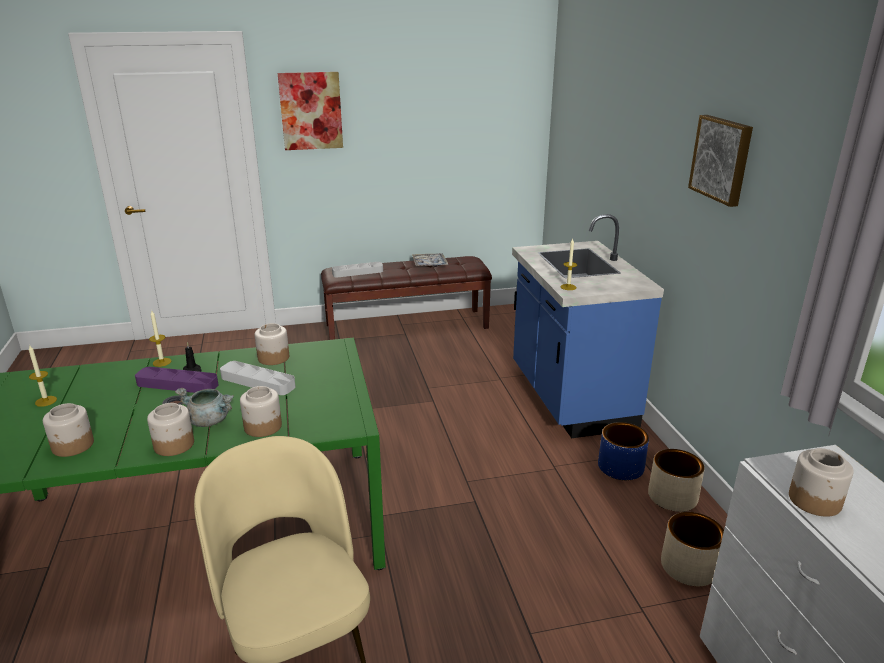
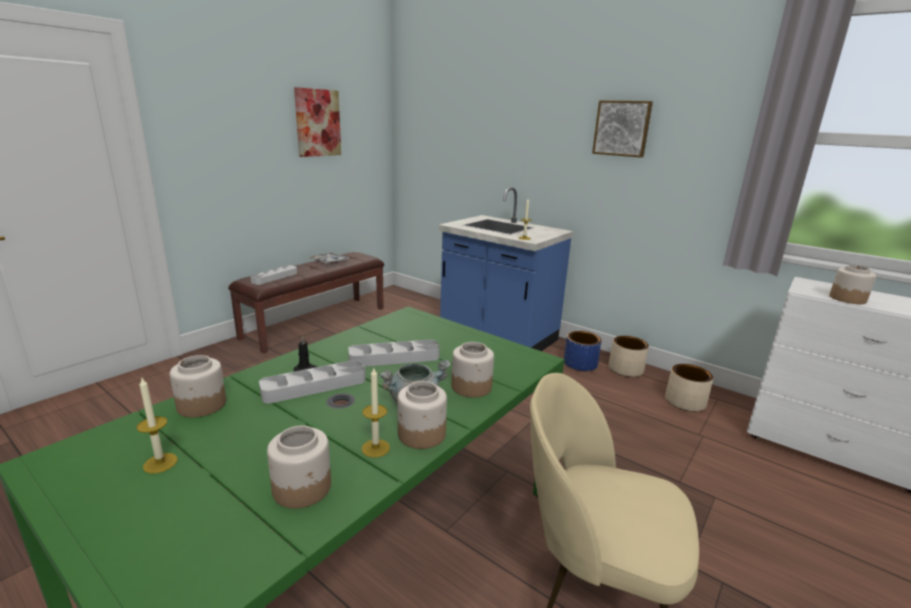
camera: 40 degrees left, 5 degrees down
purple tray [135,367,218,393] -> grey tray [259,360,365,403]
candle [149,311,171,367] -> candle moved to [361,368,390,458]
jar [255,323,289,365] -> jar moved to [170,355,226,418]
picture [277,72,343,150] -> picture moved to [294,87,341,157]

